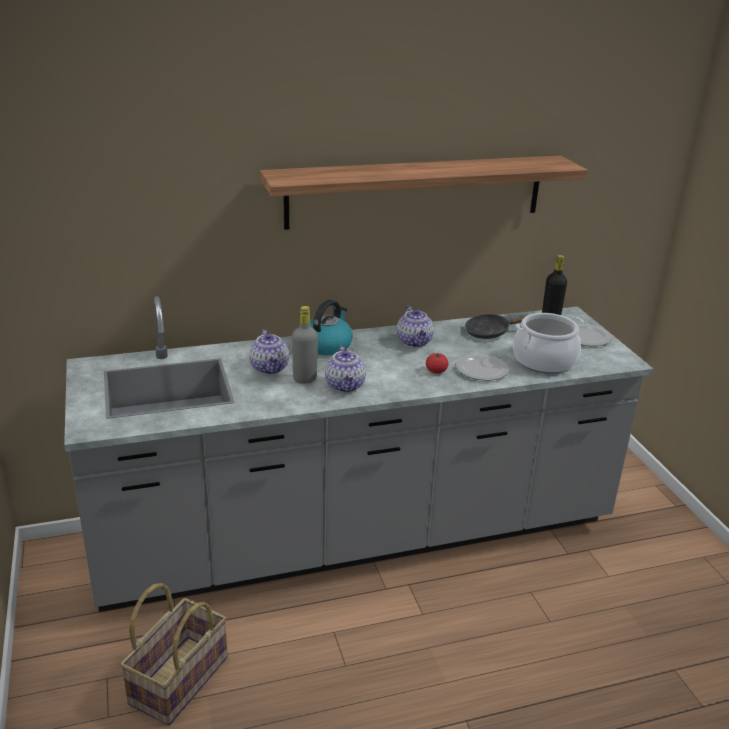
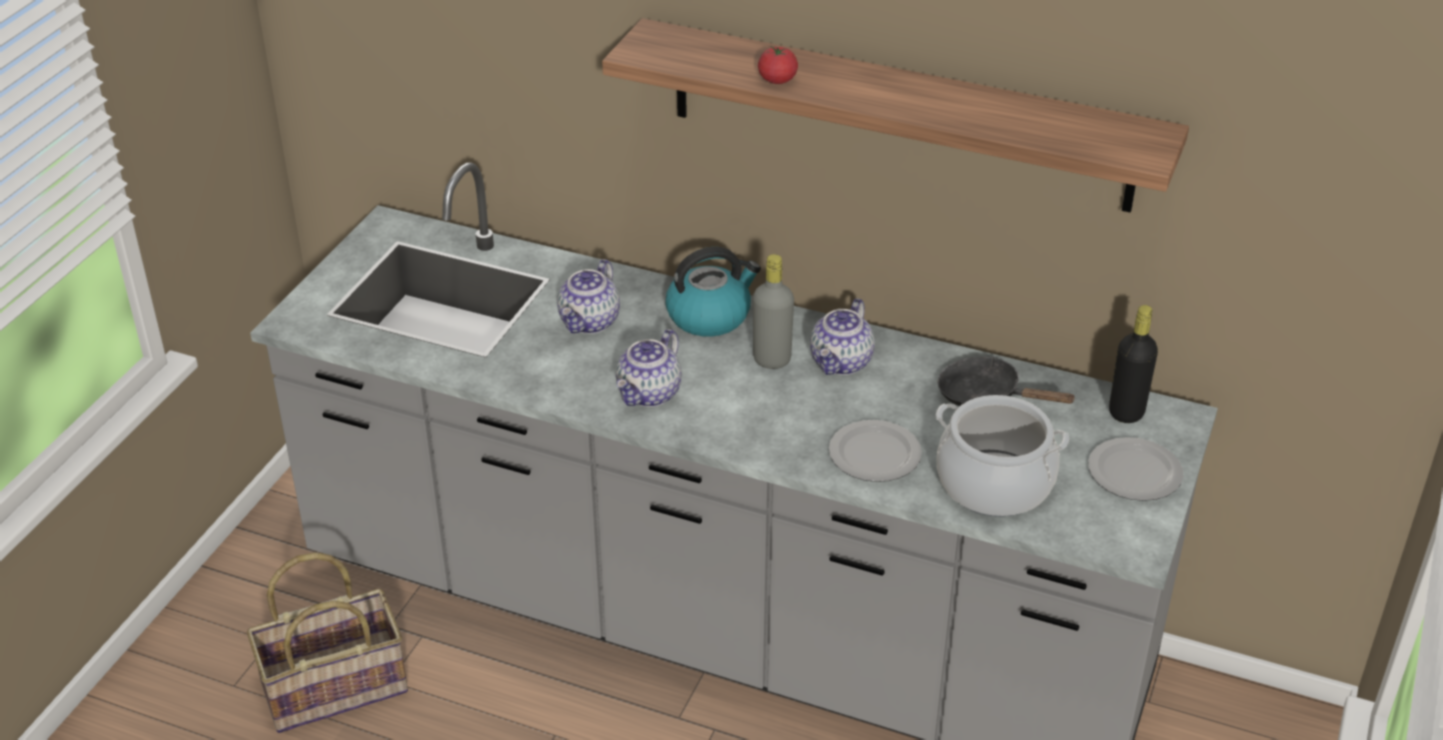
camera: 40 degrees right, 10 degrees up
grey bottle [292,306,318,384] -> grey bottle moved to [753,254,794,369]
tomato [426,353,448,374] -> tomato moved to [758,46,798,84]

